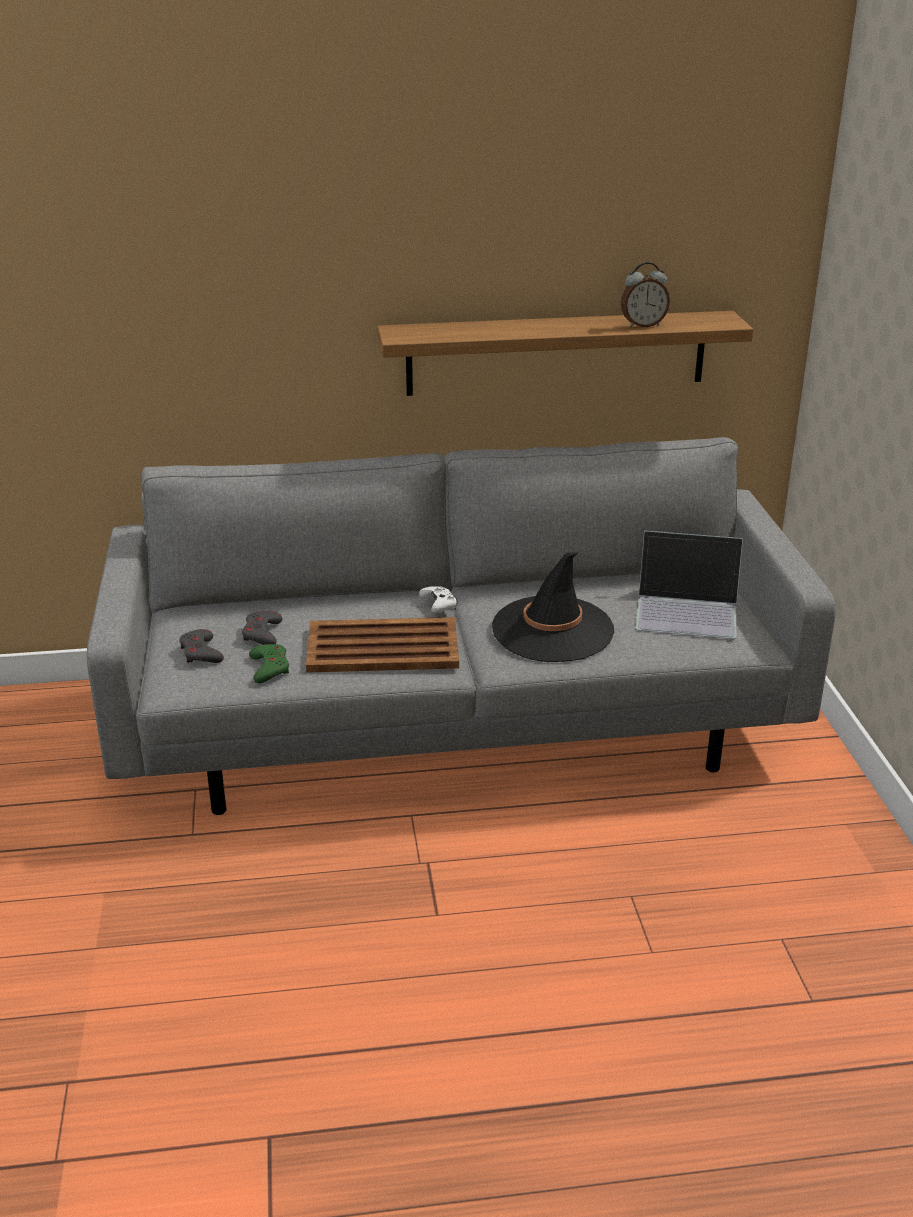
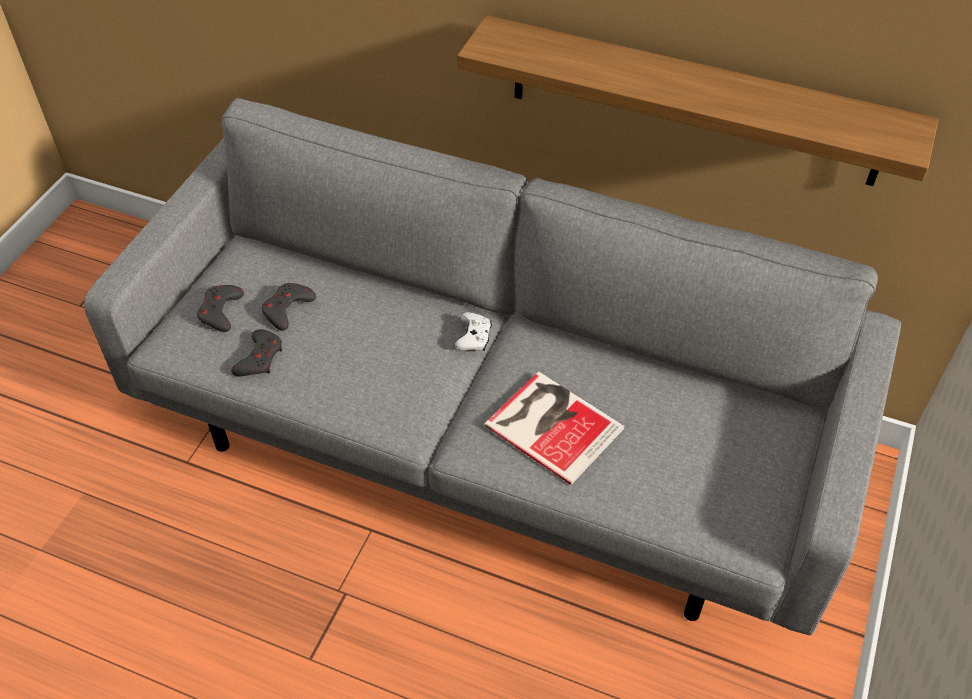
camera: 30 degrees right, 20 degrees up
green game controller [249,644,289,683] -> grey game controller [231,329,282,376]
brown tray [306,617,459,673] -> none
black hat [492,552,614,662] -> book [484,372,624,485]
alarm clock [621,262,670,328] -> none
laptop [636,531,743,639] -> none

